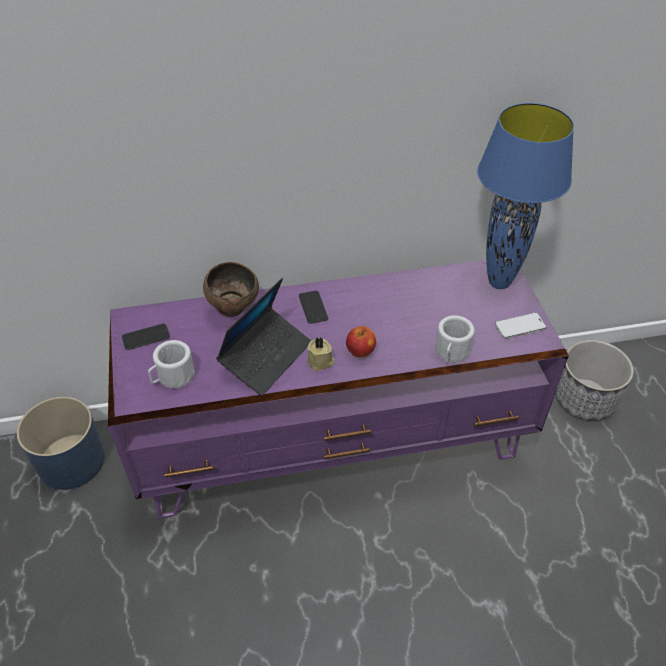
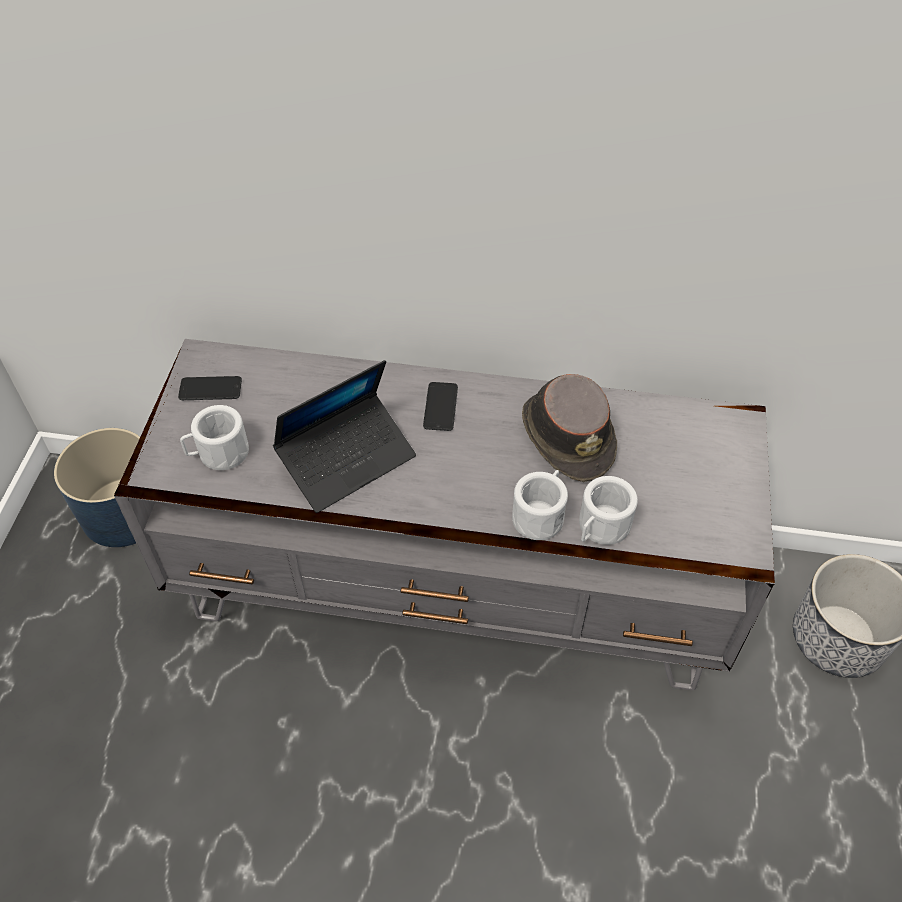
camera: 20 degrees right, 5 degrees up
purple tv stand [108,260,569,518] -> grey tv stand [114,339,775,691]
brown bowl [203,262,259,317] -> none
beige candle [307,337,334,371] -> none
apple [346,326,376,358] -> none
blue table lamp [477,103,574,289] -> none
phone [495,313,547,339] -> none
none -> white mug [512,470,568,540]
none -> brown hat [522,374,617,482]

